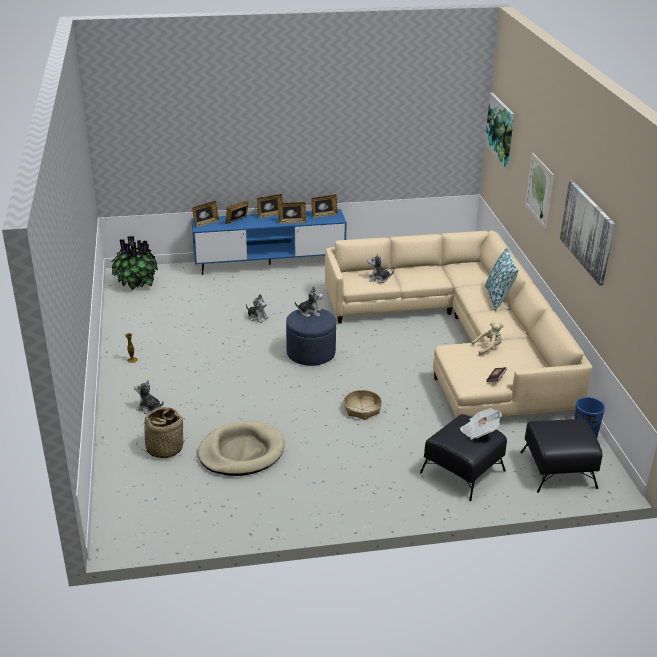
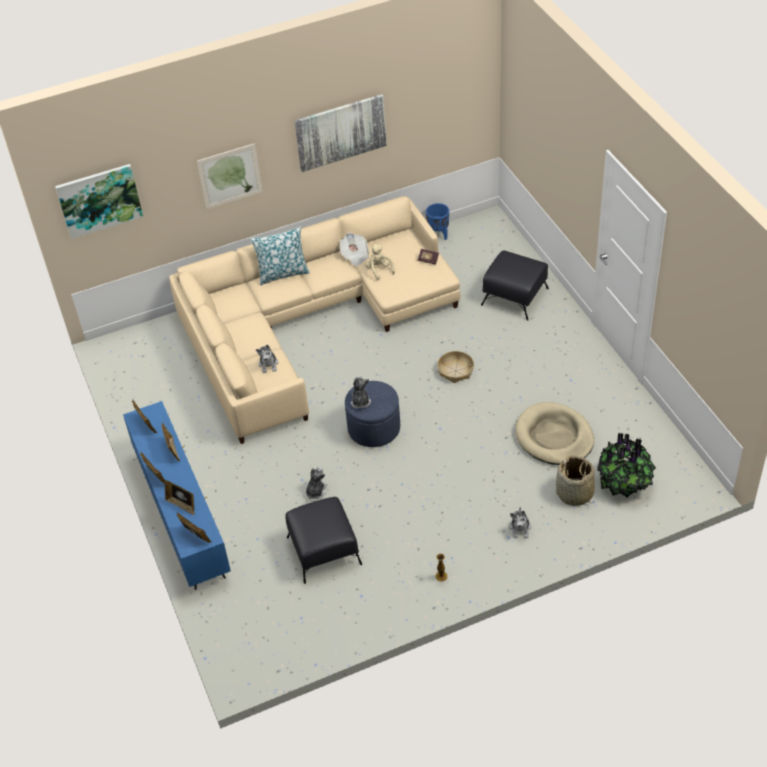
camera: 100 degrees left, 15 degrees up
potted plant [111,236,158,290] -> potted plant moved to [597,433,656,498]
newspaper [460,408,502,440] -> newspaper moved to [340,233,369,267]
black ottoman [520,419,602,493] -> black ottoman moved to [285,497,362,584]

